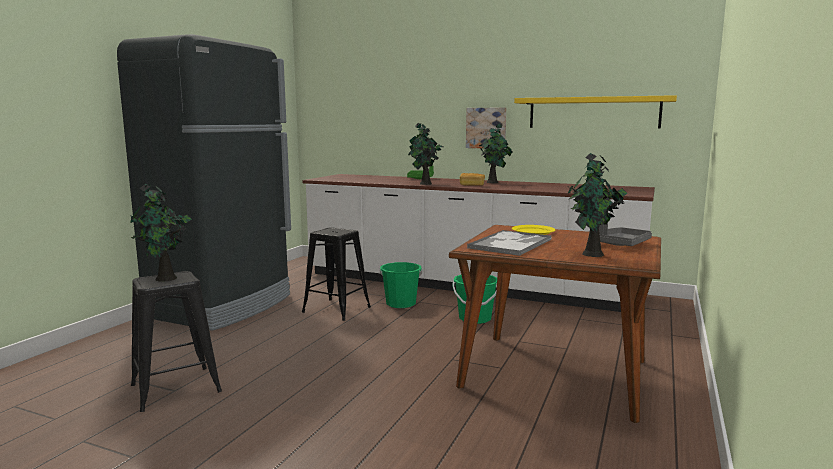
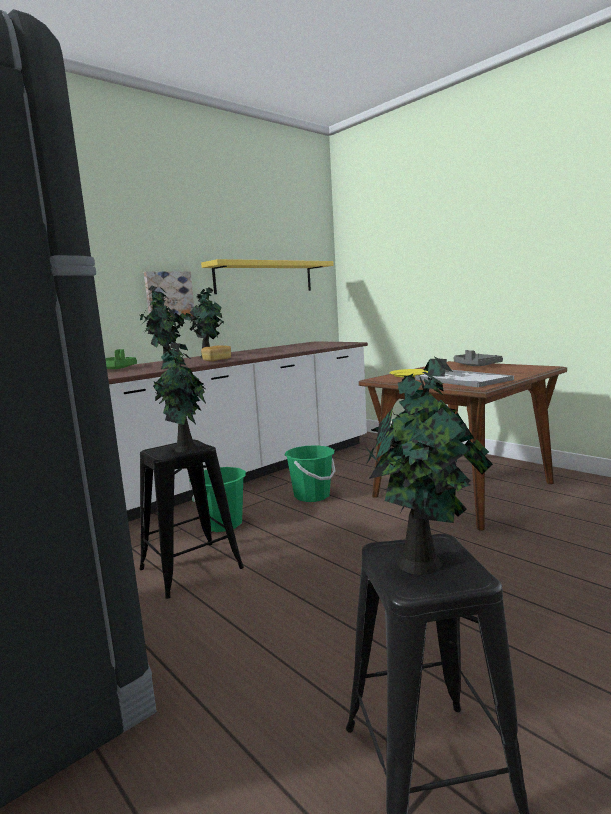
camera: 65 degrees left, 0 degrees up
potted plant [568,153,628,257] -> potted plant moved to [153,342,206,452]

